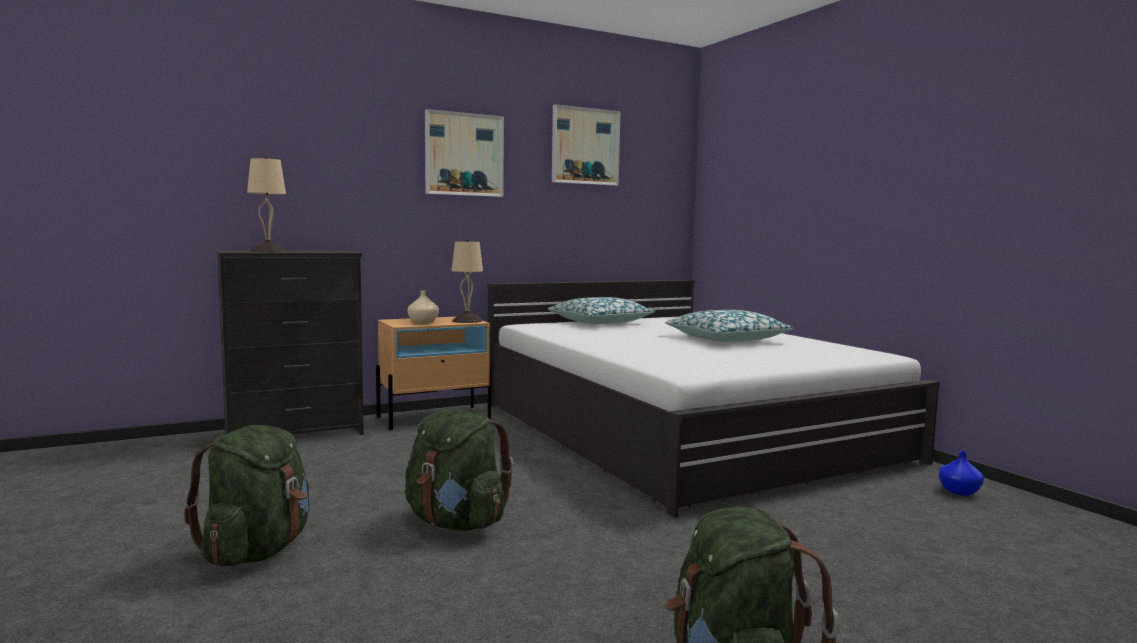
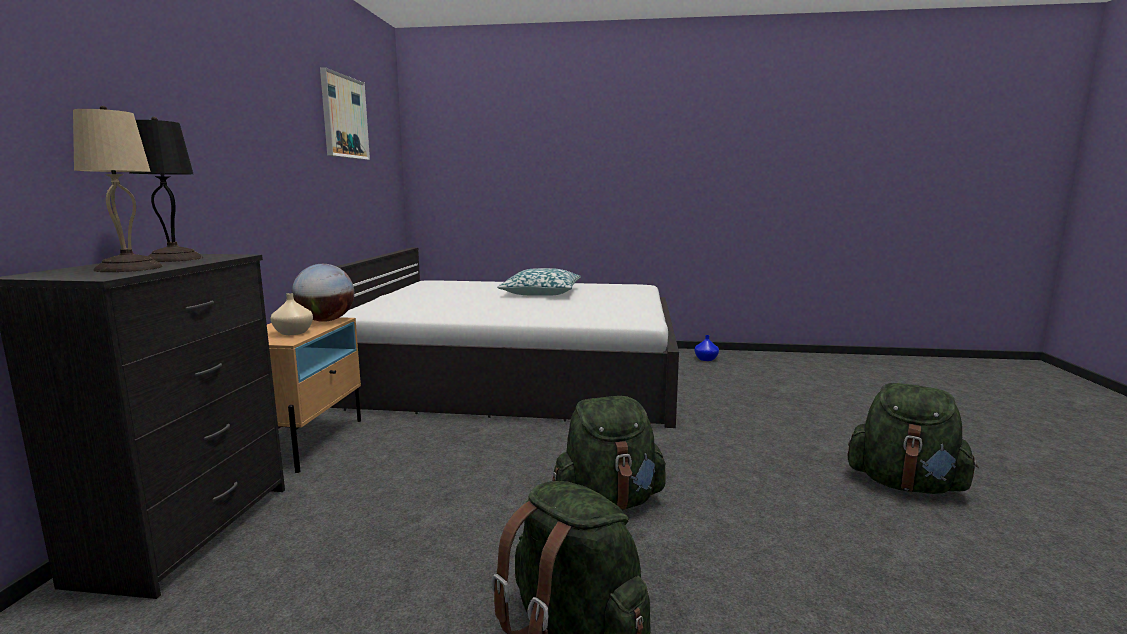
camera: 55 degrees left, 5 degrees up
picture [425,109,504,197] -> none
beige table lamp [451,239,483,323] -> globe [292,264,354,322]
pillow [548,297,655,324] -> none
none -> black table lamp [129,117,203,262]

